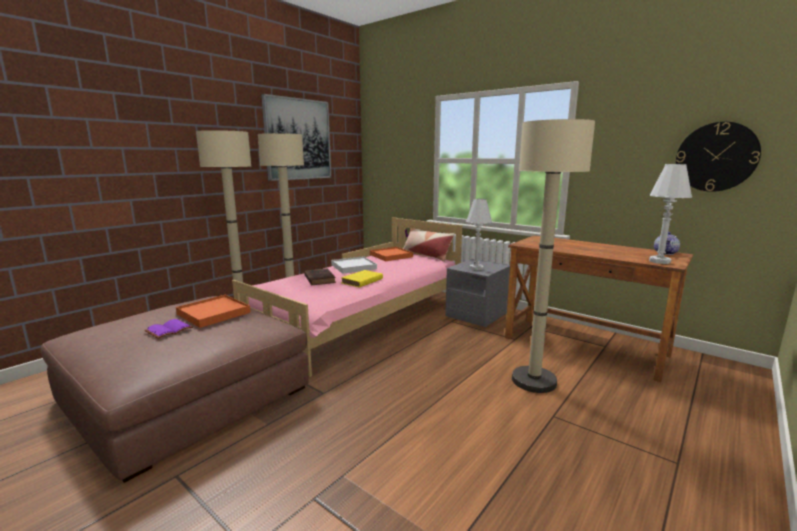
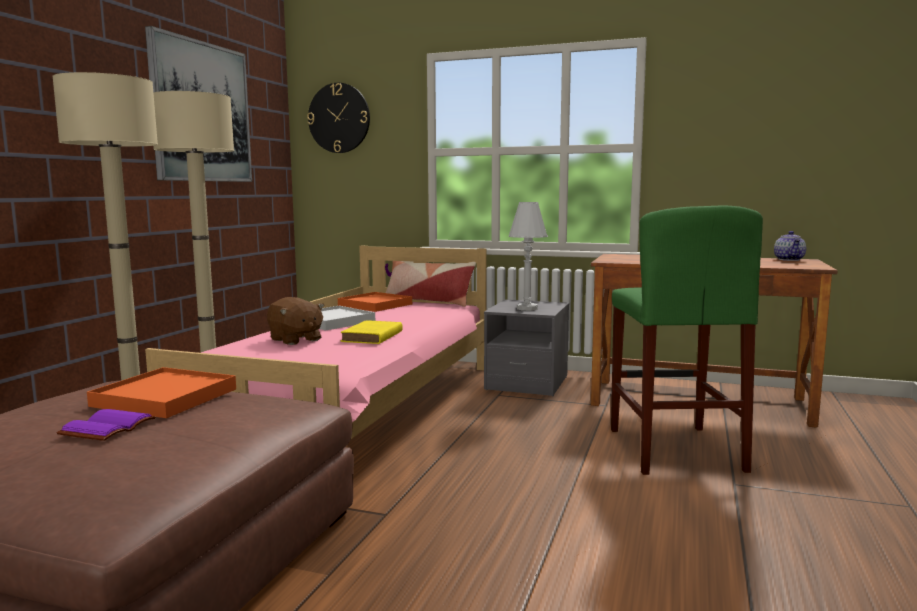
camera: 20 degrees left, 5 degrees down
brown book [304,268,336,285] -> brown plush toy [267,297,325,345]
beige floor lamp [512,119,595,393] -> green stool [611,205,763,475]
white table lamp [649,164,692,264] -> none
wall clock [676,122,761,192] -> wall clock moved to [307,83,370,153]

